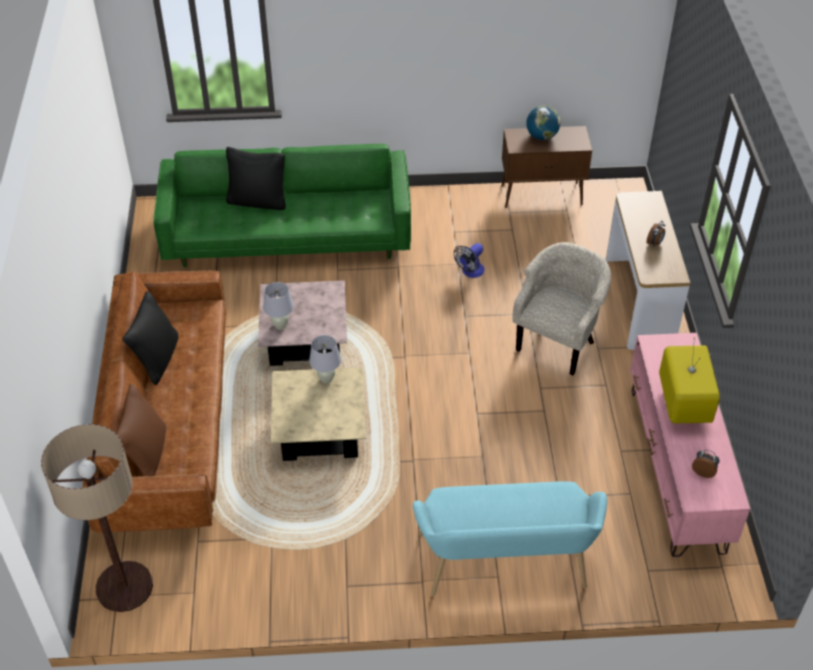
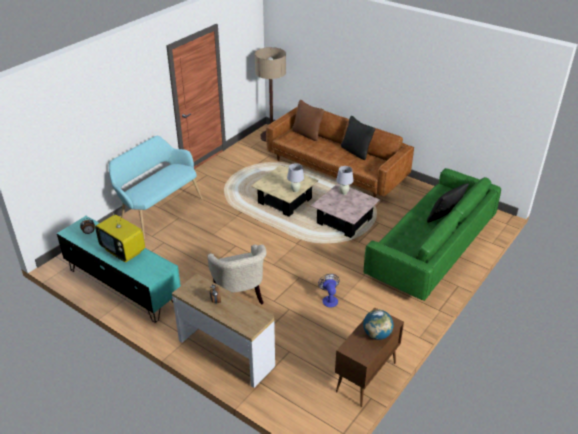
camera: 130 degrees right, 10 degrees down
pink tv stand [630,333,750,557] -> turquoise tv stand [57,216,181,323]

